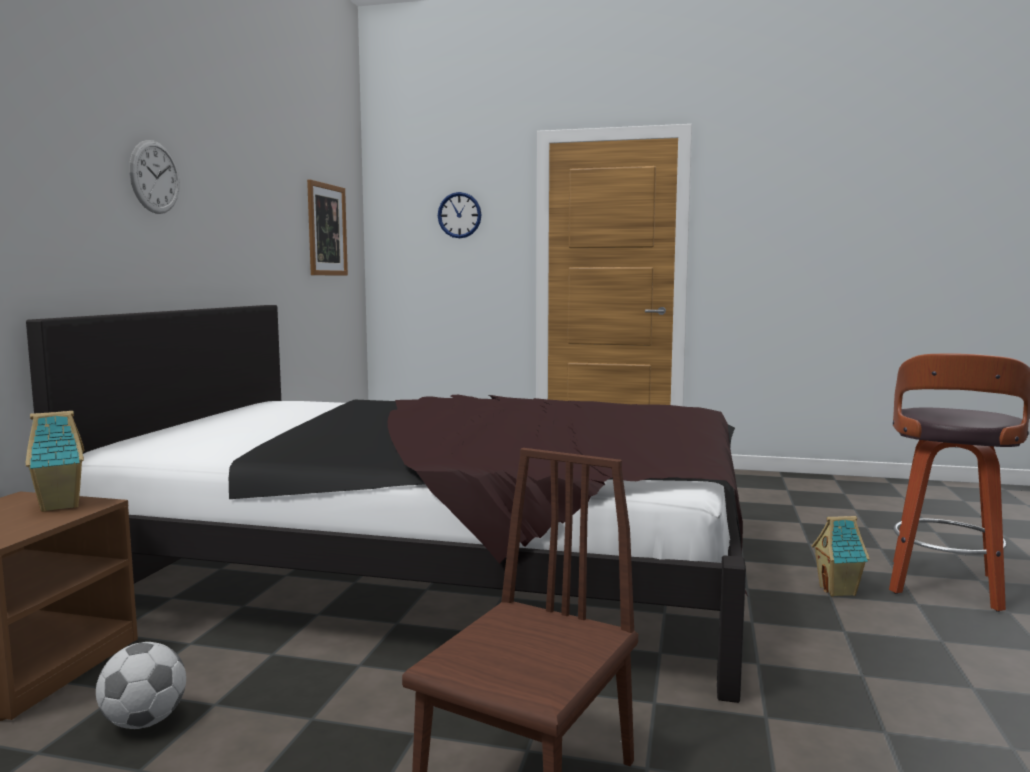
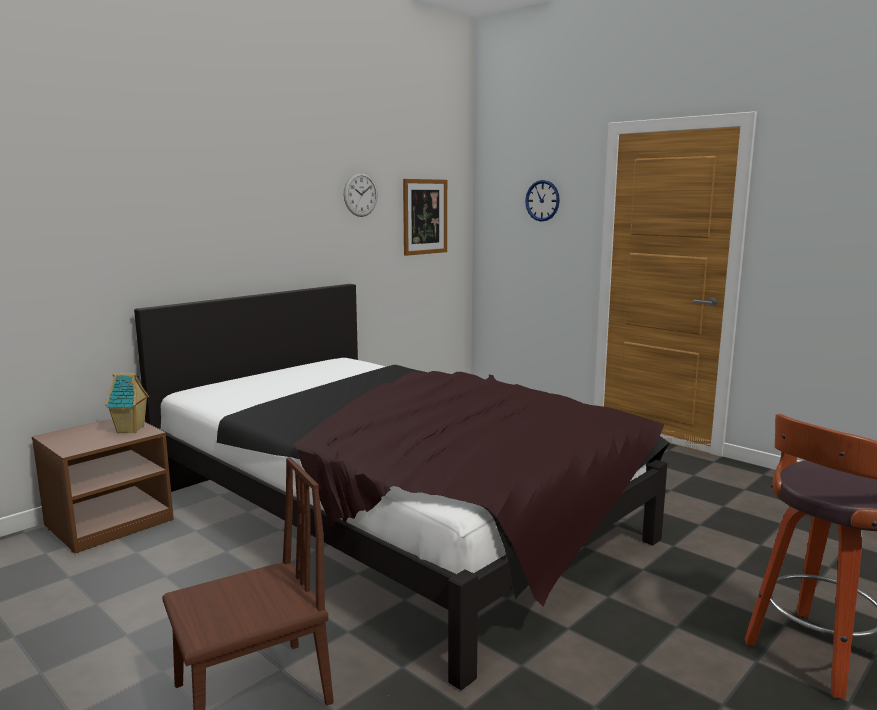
camera: 30 degrees right, 5 degrees up
football [96,642,186,729] -> none
wall clock [129,140,179,214] -> wall clock moved to [344,172,378,217]
toy house [812,516,870,597] -> none

